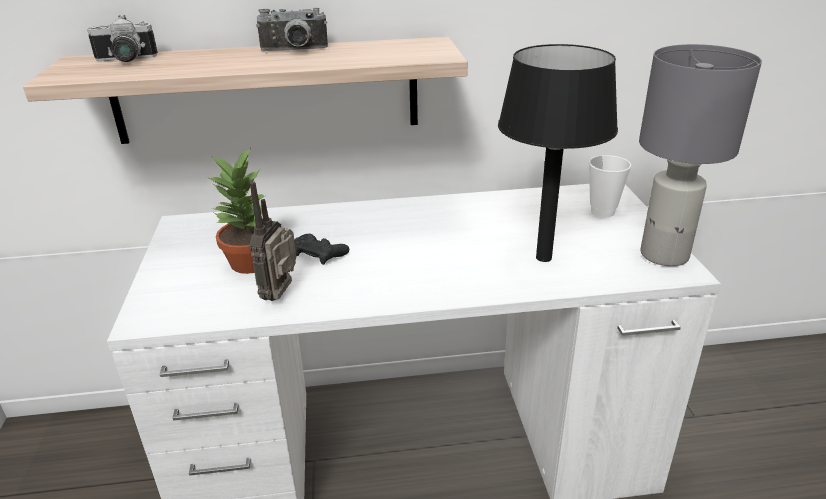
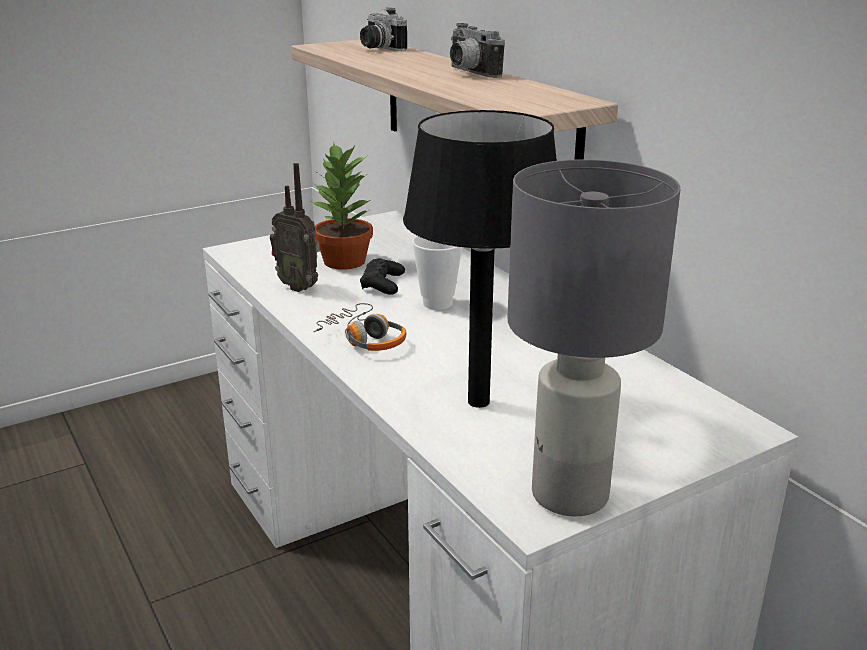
camera: 65 degrees right, 5 degrees down
radio [250,181,296,301] -> radio turned 135 degrees counterclockwise [270,163,320,292]
cup [589,155,631,218] -> cup moved to [412,236,462,310]
none -> headphones [313,303,406,351]

